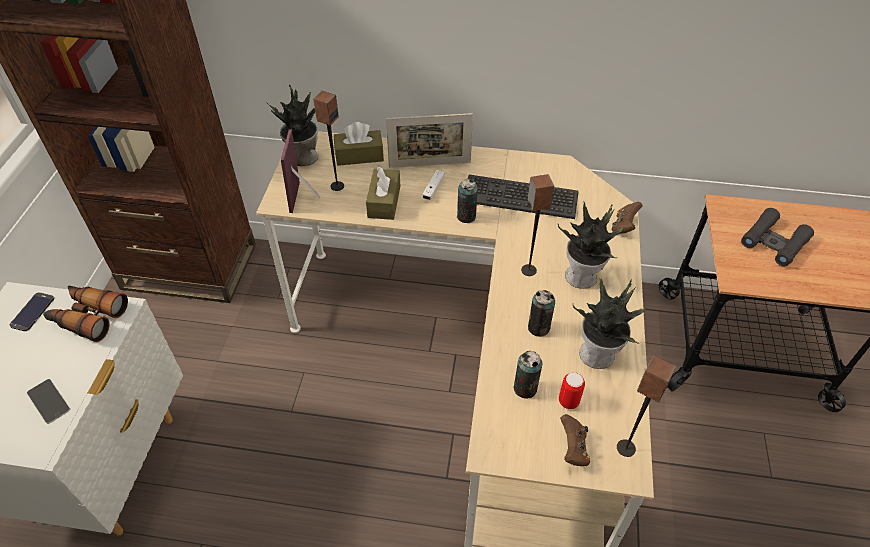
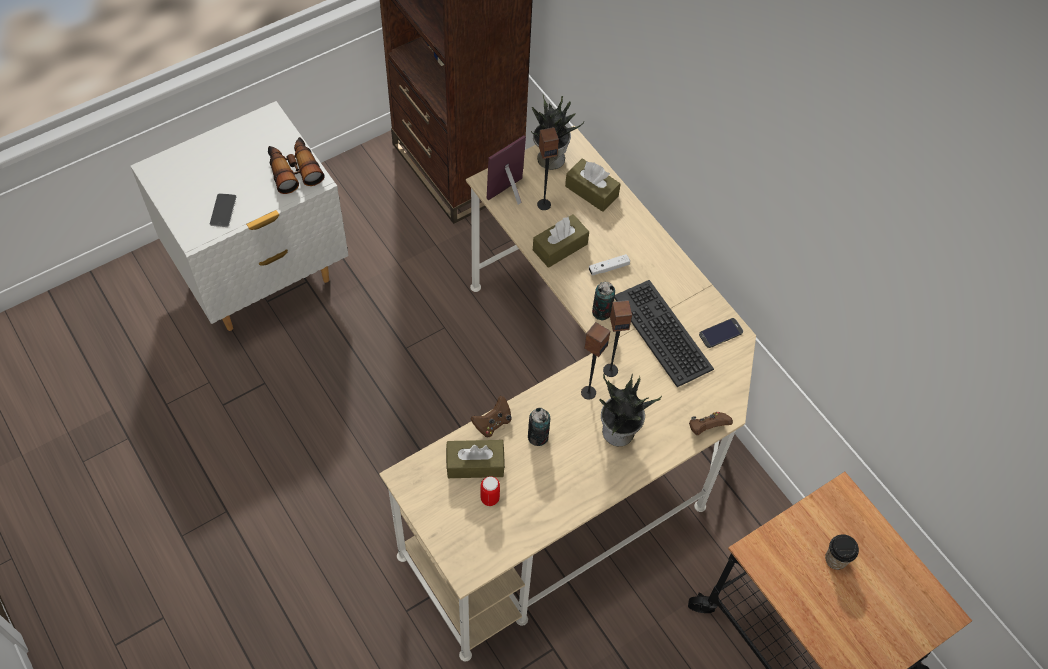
camera: 45 degrees right, 10 degrees up
phone [10,292,54,331] -> phone moved to [699,318,743,348]
picture frame [386,113,473,168] -> none
can [513,351,542,399] -> brown tissue box [446,440,505,478]
brown game controller [560,414,590,466] -> brown game controller moved to [471,396,512,437]
potted plant [573,278,646,369] -> none
speaker [617,356,677,457] -> speaker moved to [603,300,632,377]
black binoculars [741,208,814,266] -> cup [825,534,859,570]

